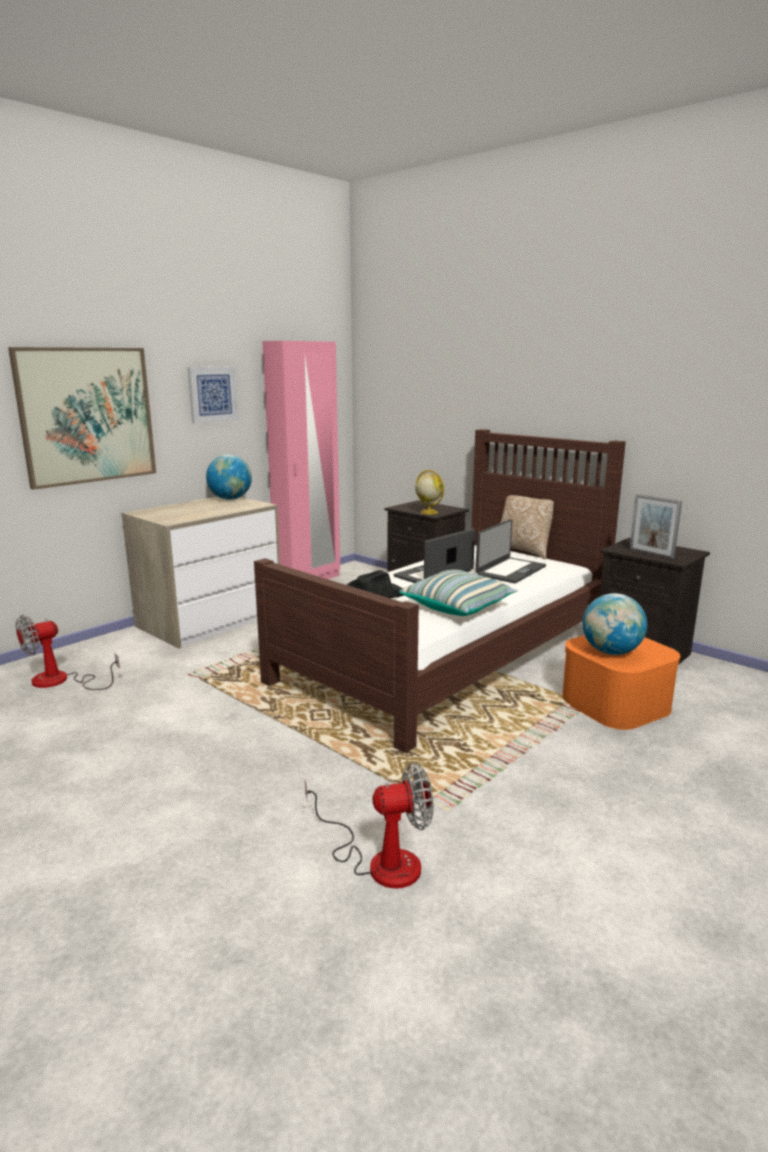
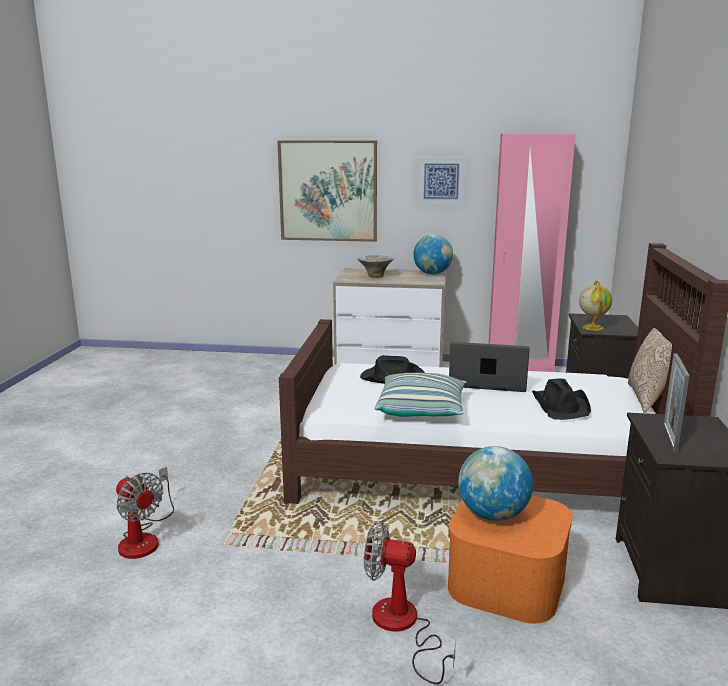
camera: 55 degrees right, 0 degrees up
fan [16,615,120,690] -> fan moved to [364,521,456,684]
laptop [475,519,546,583] -> black hat [532,379,591,420]
none -> bowl [357,255,394,278]

